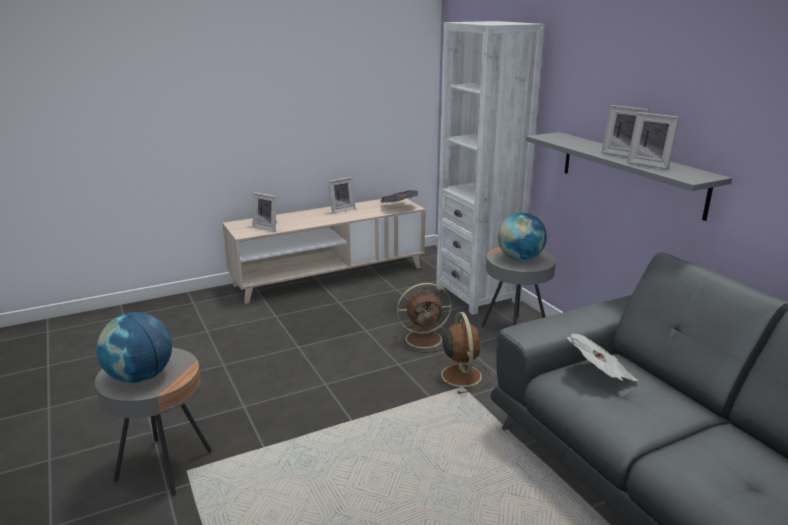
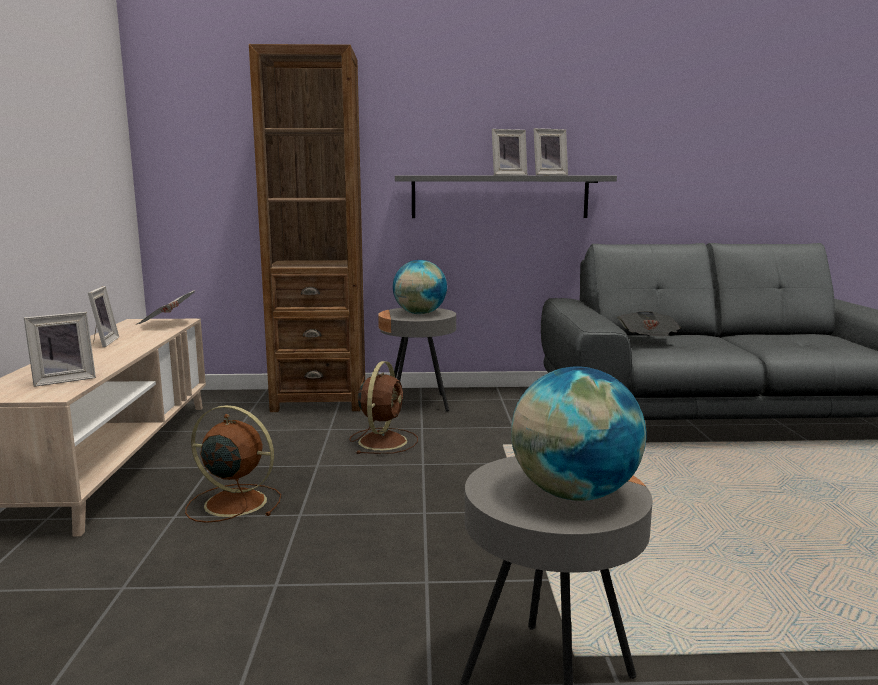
camera: 65 degrees left, 10 degrees down
brown fan [430,312,490,394] -> brown fan moved to [185,405,281,523]
white bookcase [436,21,545,315] -> brown bookcase [249,44,365,412]

